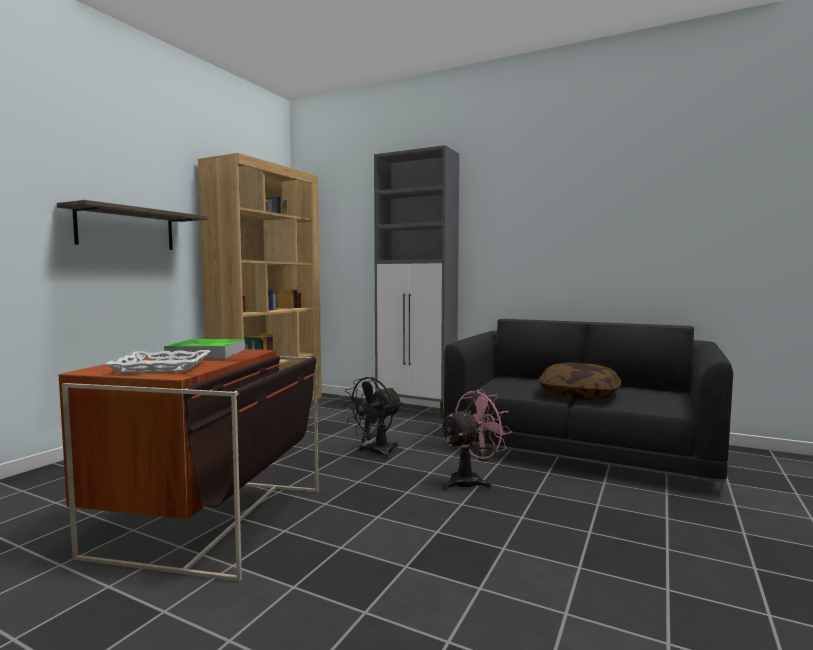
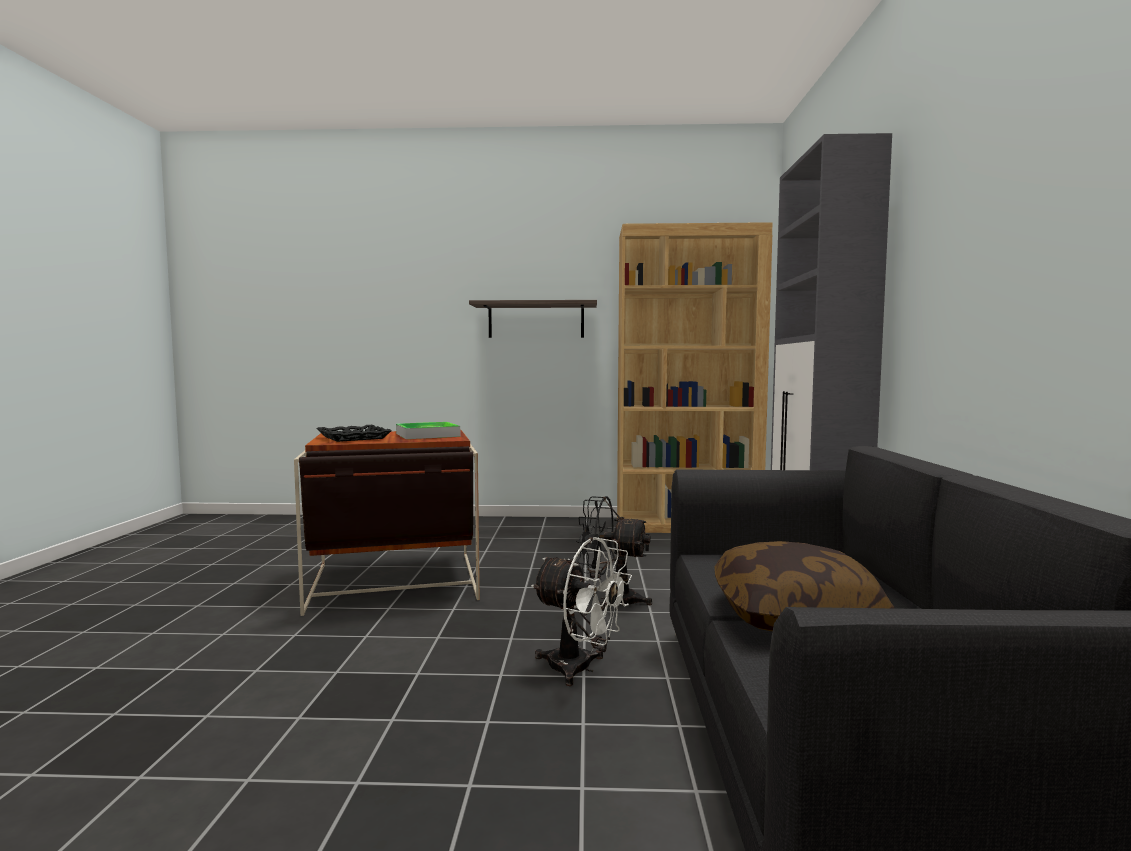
camera: 65 degrees right, 0 degrees up
white tray [105,350,211,373] -> black tray [317,425,392,442]
pink fan [440,390,512,490] -> white fan [531,537,632,686]

